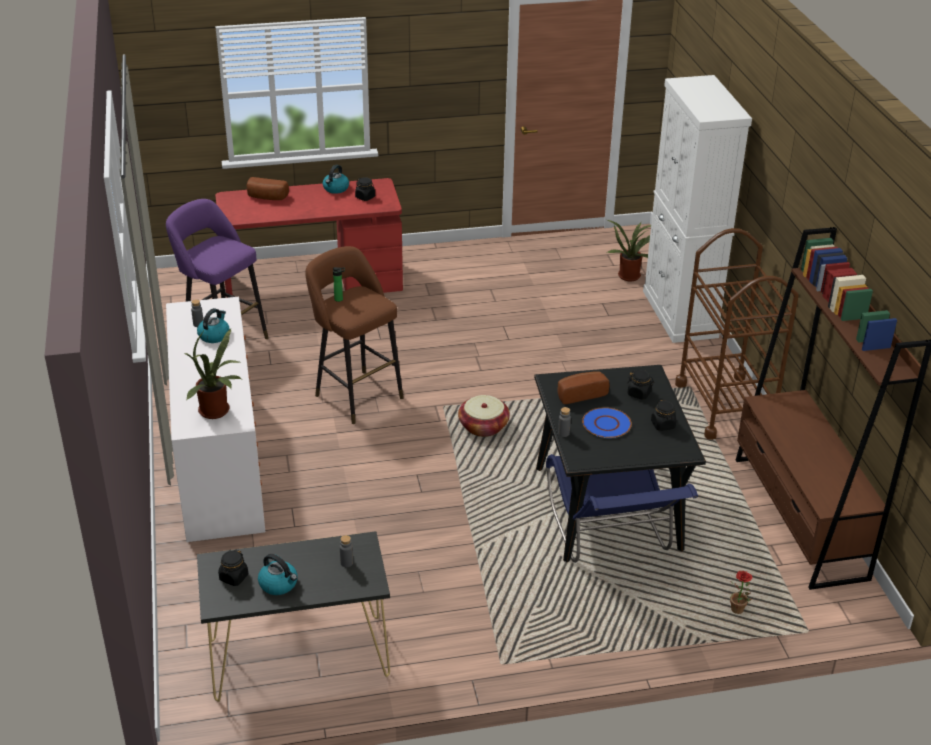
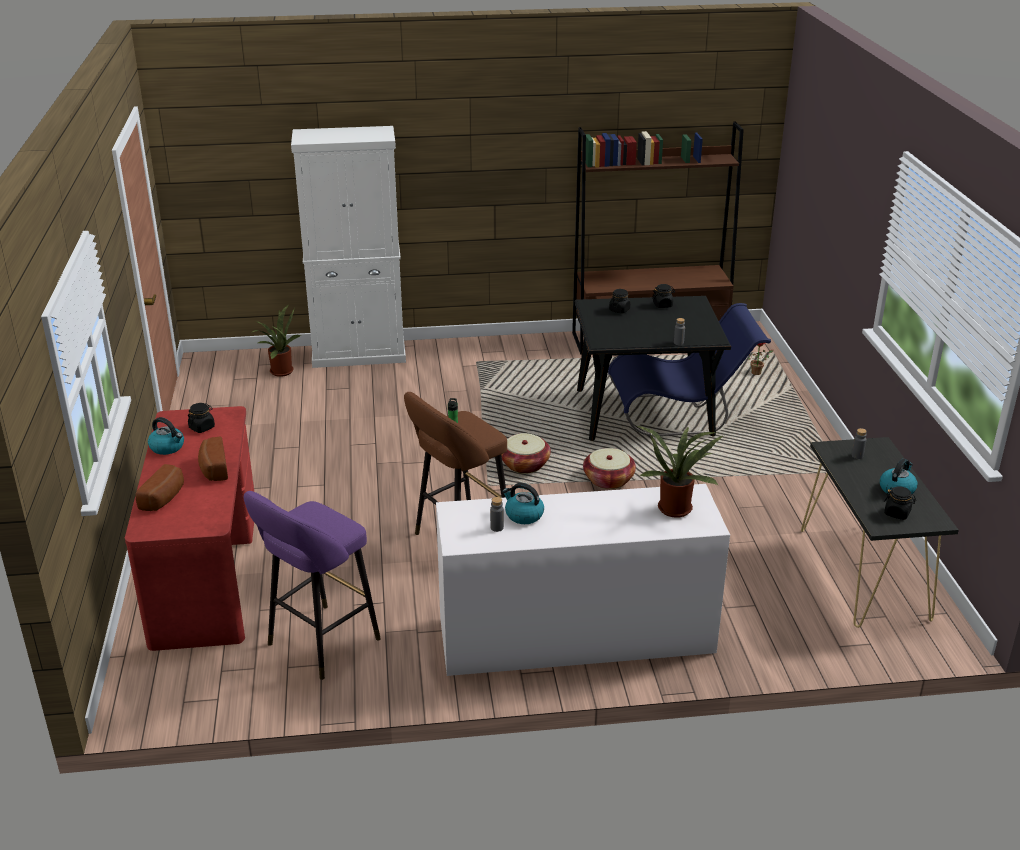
camera: 85 degrees left, 5 degrees down
bread [558,371,610,404] -> bread moved to [198,436,228,481]
blue plate [582,407,632,438] -> none
brown cart [675,228,799,440] -> none
none -> basket [583,448,636,489]

